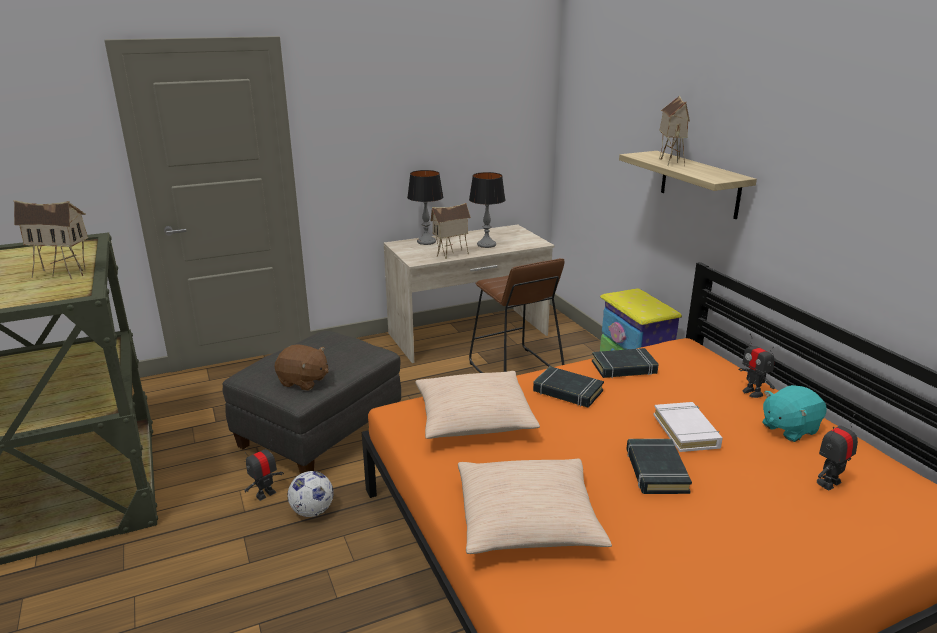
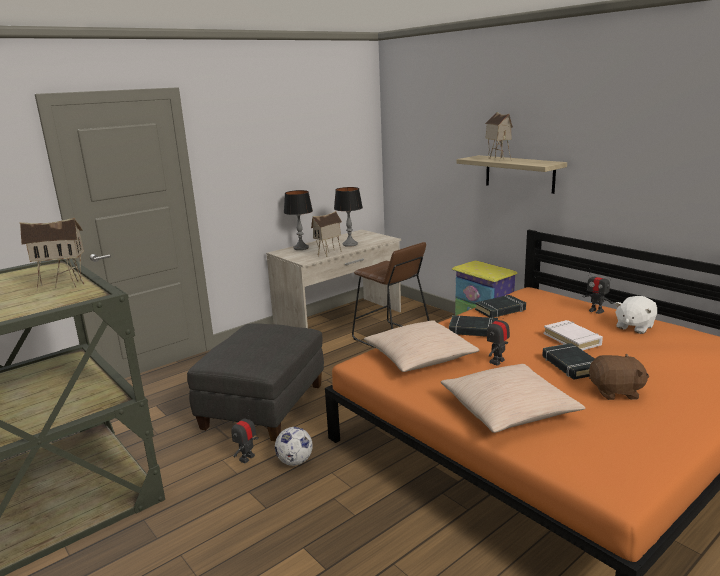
camera: 15 degrees left, 5 degrees down
brown plush toy [274,344,329,391] -> brown plush toy moved to [589,353,649,400]
turquoise plush toy [763,385,827,442] -> white plush toy [615,296,657,334]
toy robot [817,414,858,490] -> toy robot moved to [487,310,510,366]

